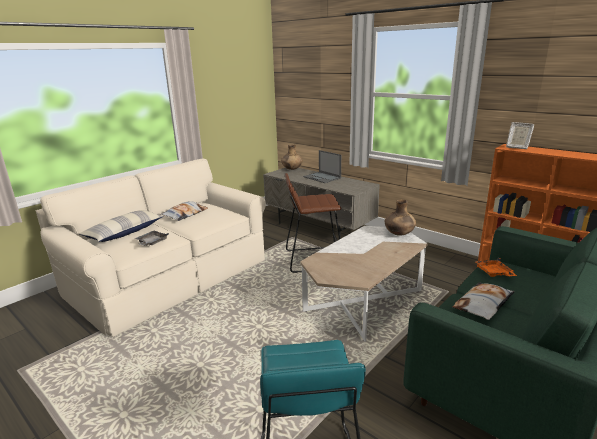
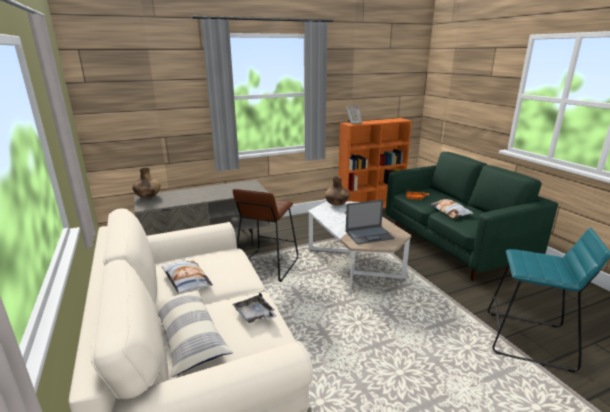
camera: 65 degrees left, 0 degrees up
laptop [303,150,341,183] -> laptop moved to [346,200,395,245]

